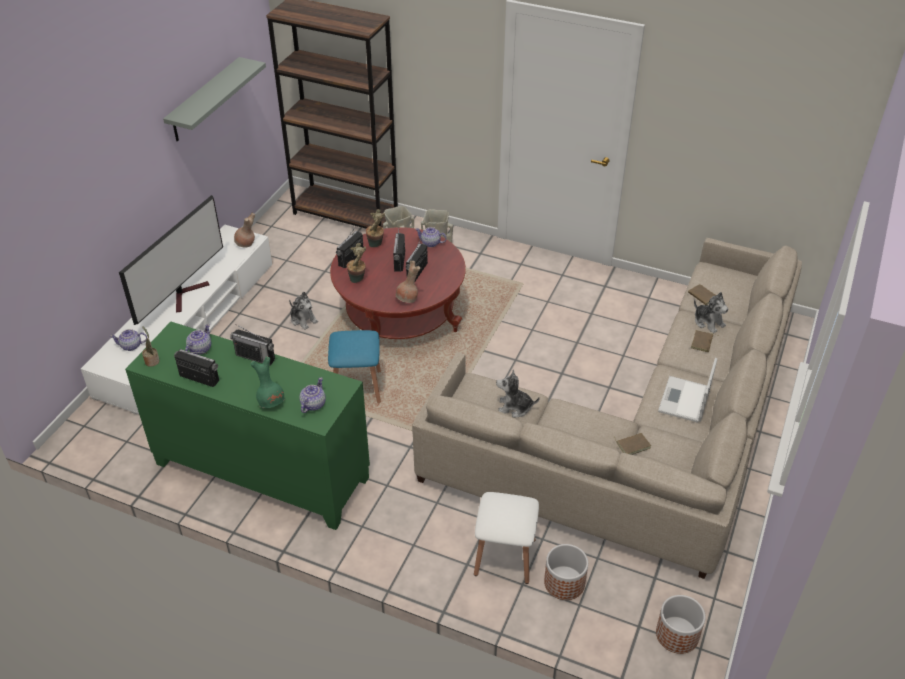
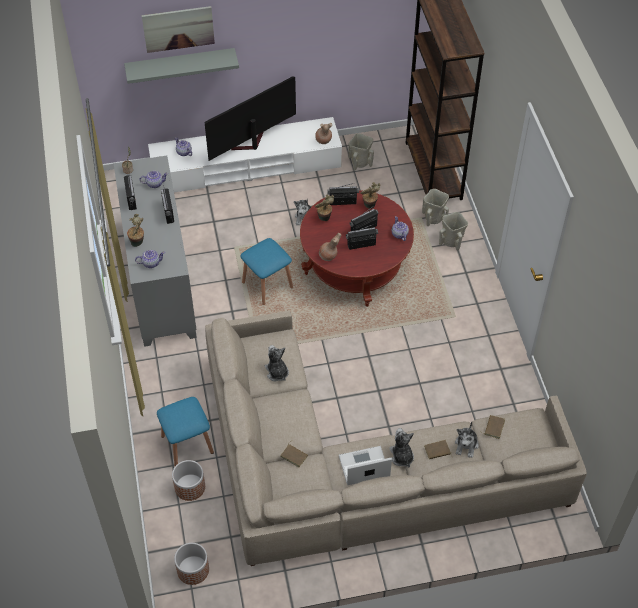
camera: 55 degrees right, 10 degrees up
television [119,195,223,325] -> television turned 150 degrees clockwise [205,77,296,161]
green cabinet [125,322,370,530] -> grey cabinet [114,156,197,347]
grey shelf [163,57,266,141] -> grey shelf moved to [124,48,239,84]
green vase [251,357,285,408] -> potted plant [127,214,144,247]
white stool [474,492,539,584] -> blue stool [157,397,214,466]
none -> picture [142,6,215,53]
none -> beige vase [348,133,374,170]
none -> plush toy [389,428,414,467]

